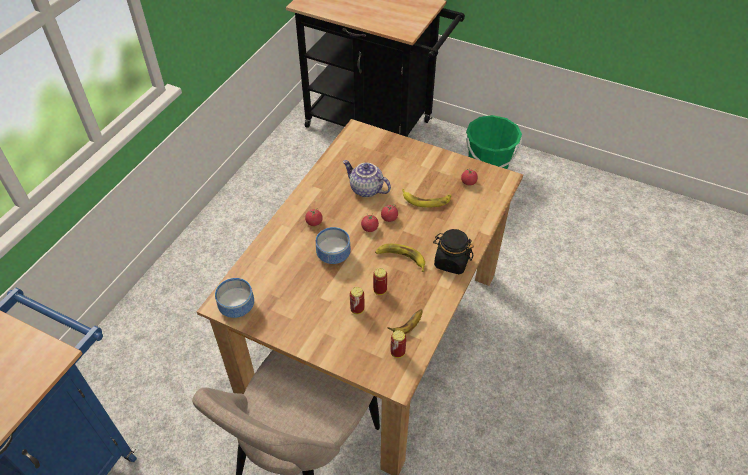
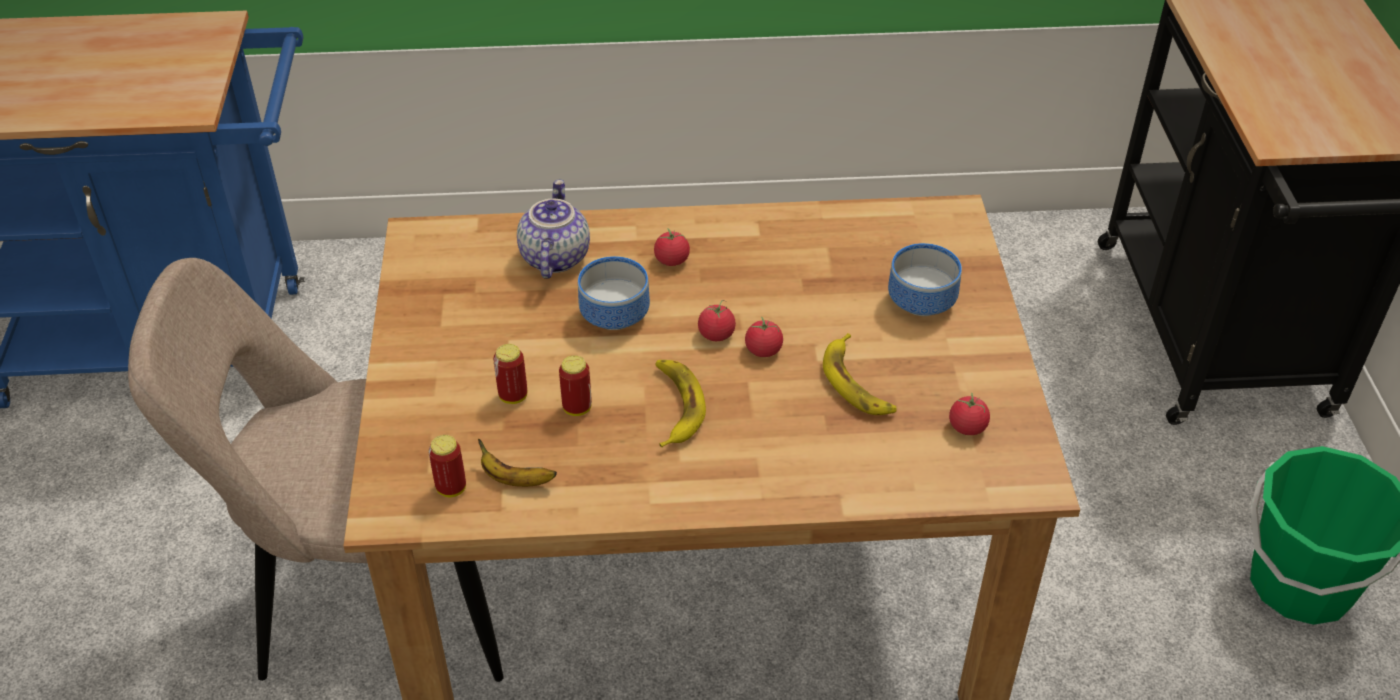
camera: 60 degrees right, 5 degrees down
bowl [215,278,254,318] -> bowl moved to [888,243,962,316]
teapot [343,160,391,197] -> teapot moved to [517,180,590,279]
black jar [433,229,474,274] -> none

